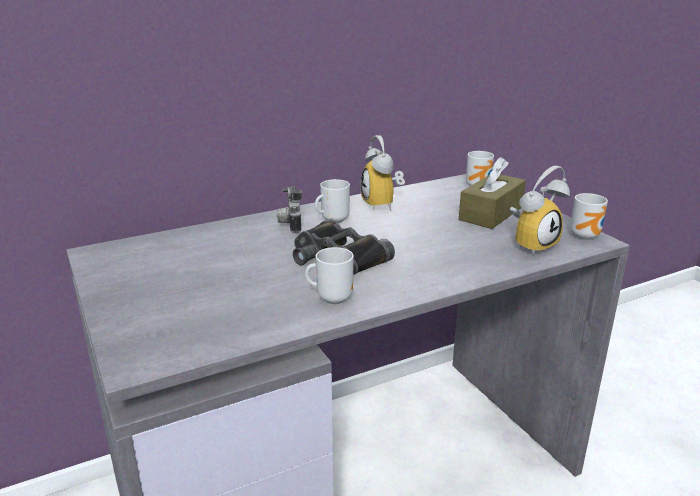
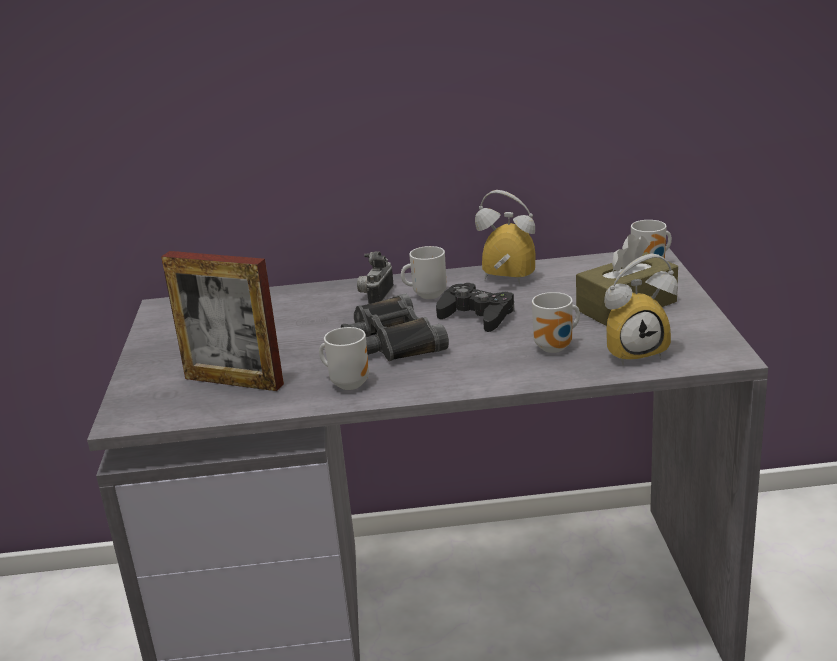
camera: 25 degrees right, 0 degrees up
alarm clock [361,135,405,211] -> alarm clock turned 105 degrees clockwise [475,190,535,284]
mug [571,193,608,240] -> mug moved to [532,292,580,353]
none -> picture frame [161,251,284,391]
none -> black game controller [436,283,514,332]

